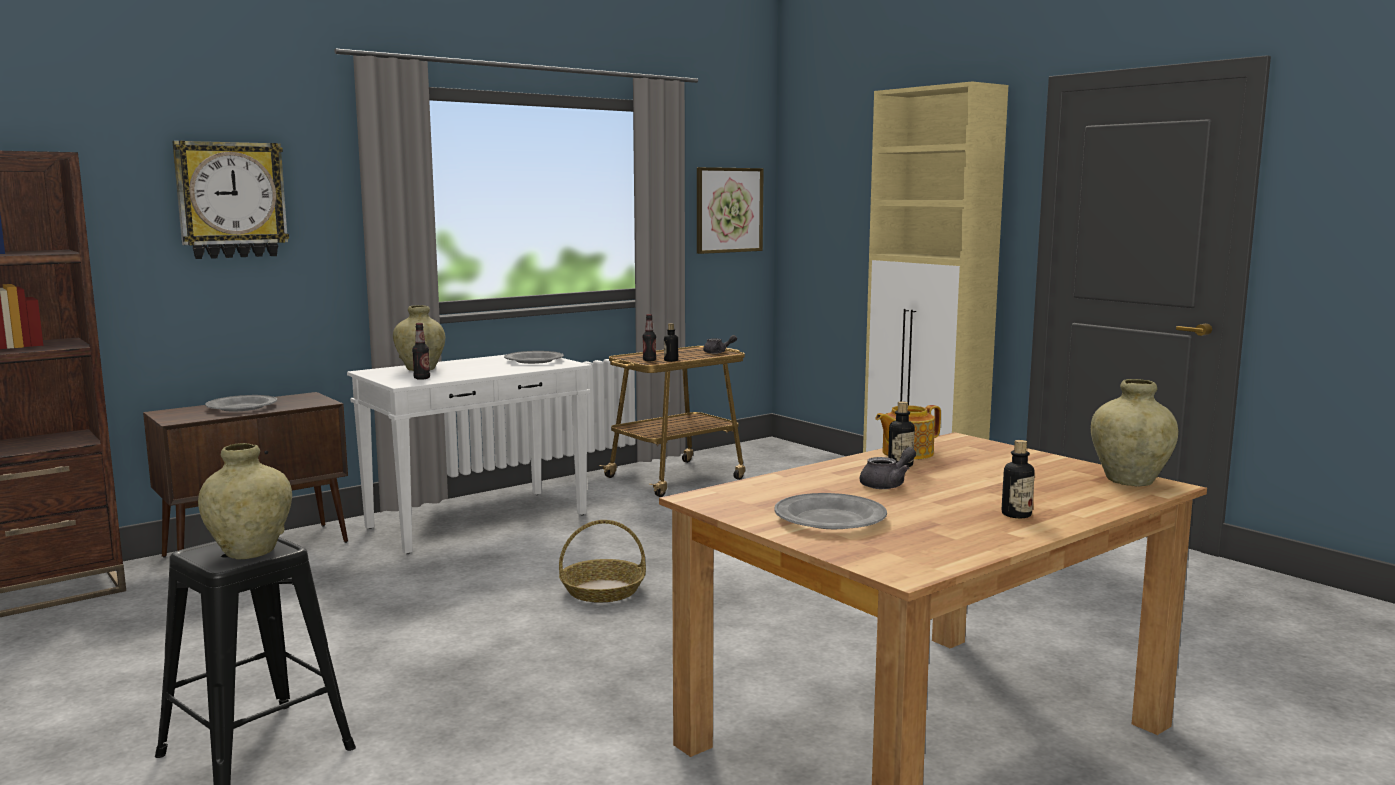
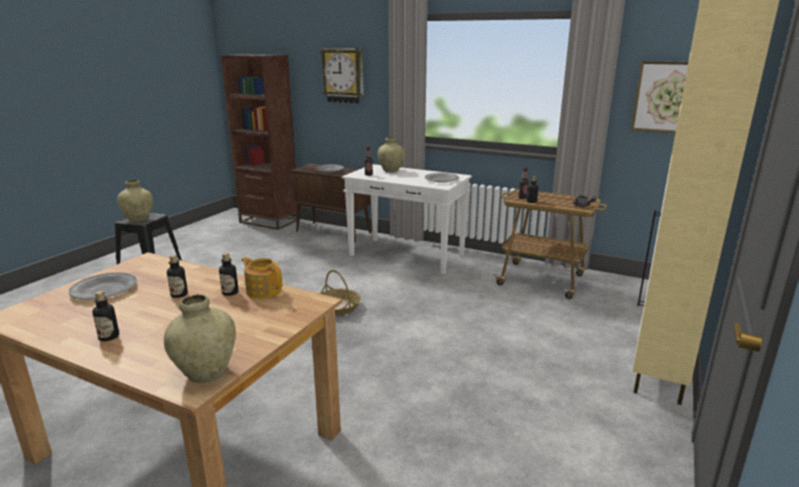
camera: 65 degrees right, 10 degrees up
grey teapot [860,447,916,489] -> bottle [167,254,188,298]

